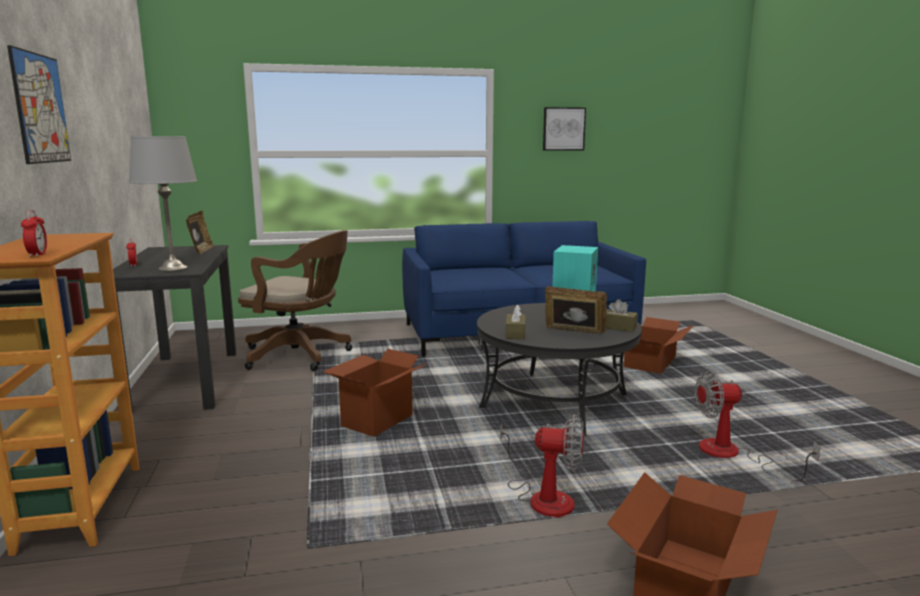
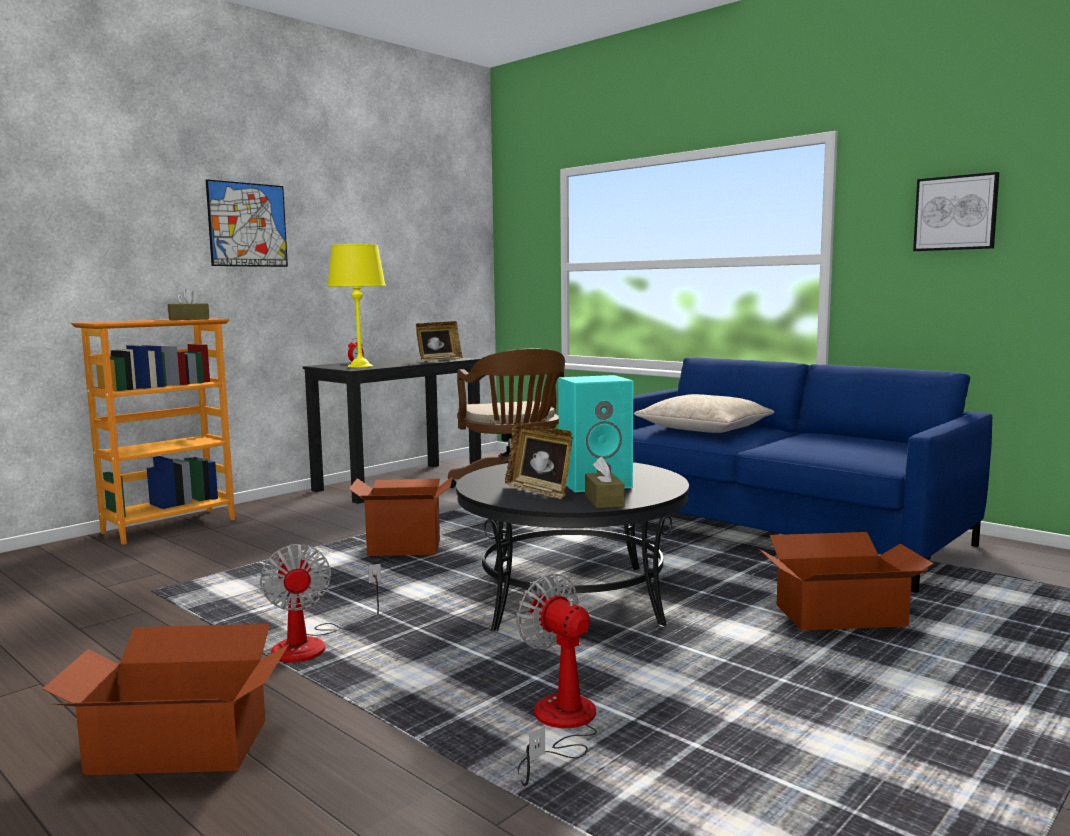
camera: 55 degrees right, 5 degrees down
alarm clock [21,210,47,257] -> none
grey table lamp [128,136,197,271] -> yellow table lamp [327,244,386,368]
brown tissue box [505,304,525,339] -> brown tissue box moved to [168,289,209,320]
picture frame [545,286,607,333] -> picture frame turned 150 degrees clockwise [505,423,573,499]
none -> beige pillow [634,394,774,433]

